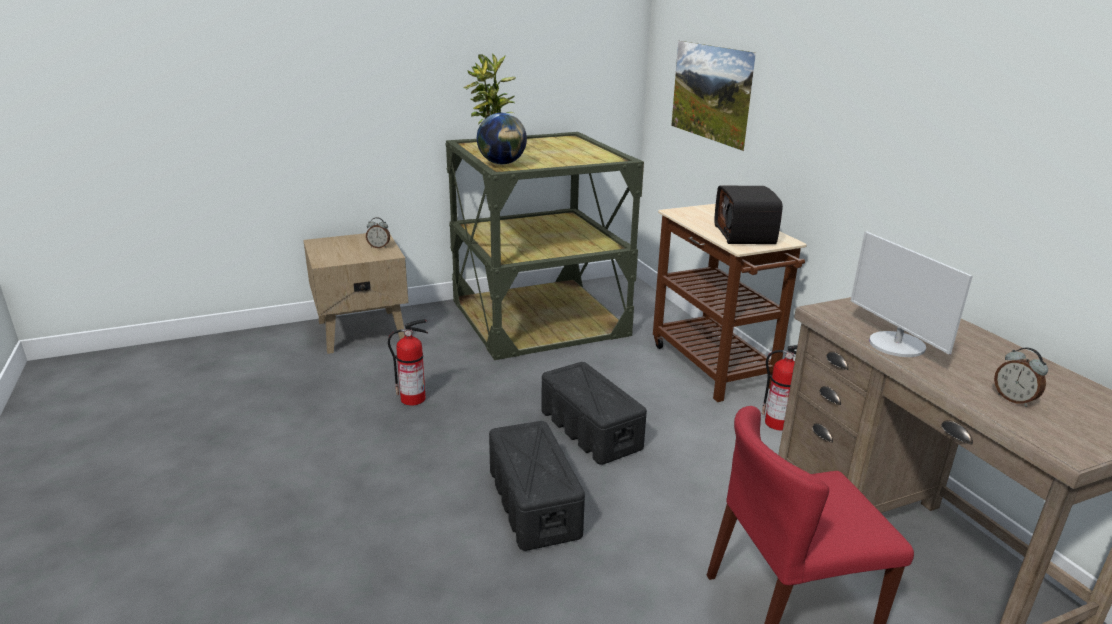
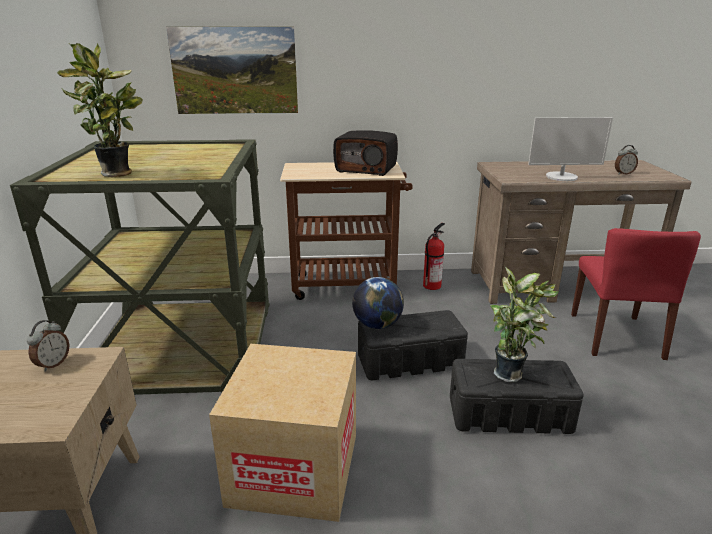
camera: 70 degrees left, 0 degrees up
fire extinguisher [388,319,428,405] -> cardboard box [209,344,356,522]
globe [477,113,527,164] -> globe moved to [352,277,404,329]
none -> potted plant [490,265,559,382]

